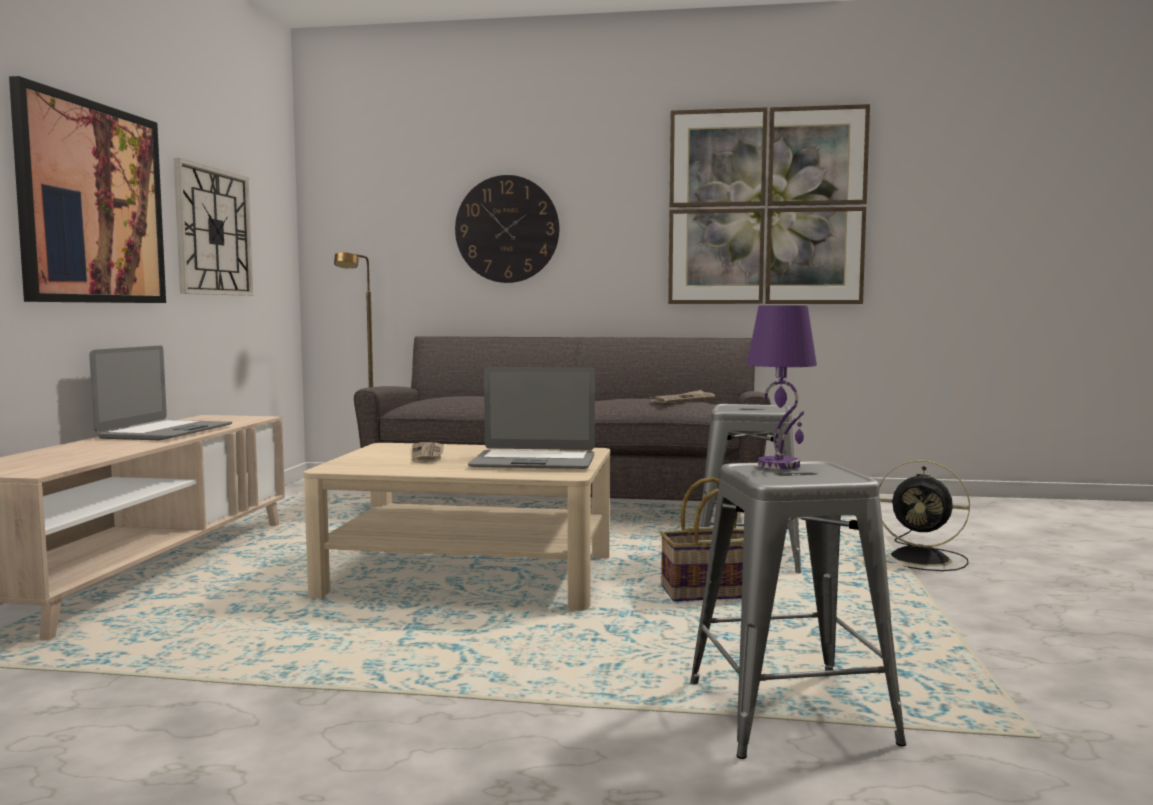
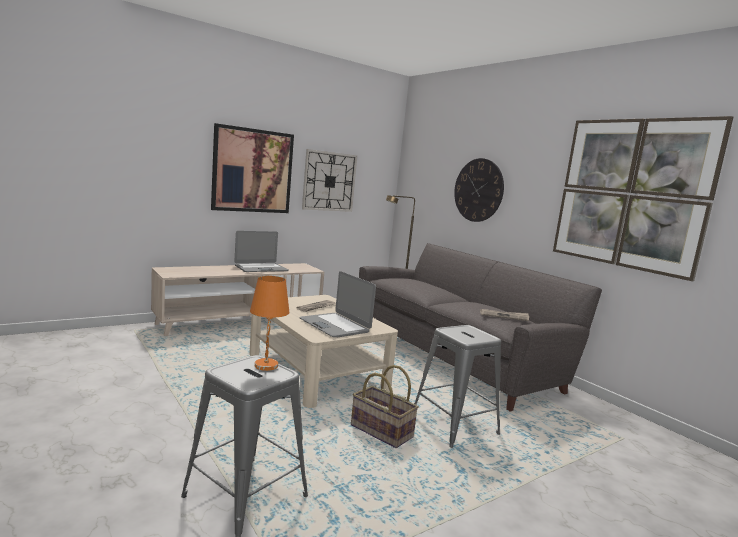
camera: 45 degrees right, 5 degrees up
purple table lamp [747,305,817,469] -> orange table lamp [250,276,289,371]
black fan [879,460,970,571] -> none

